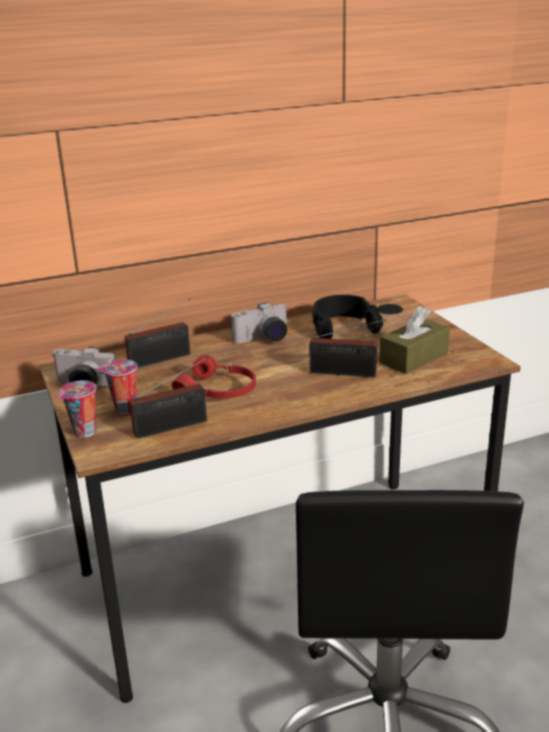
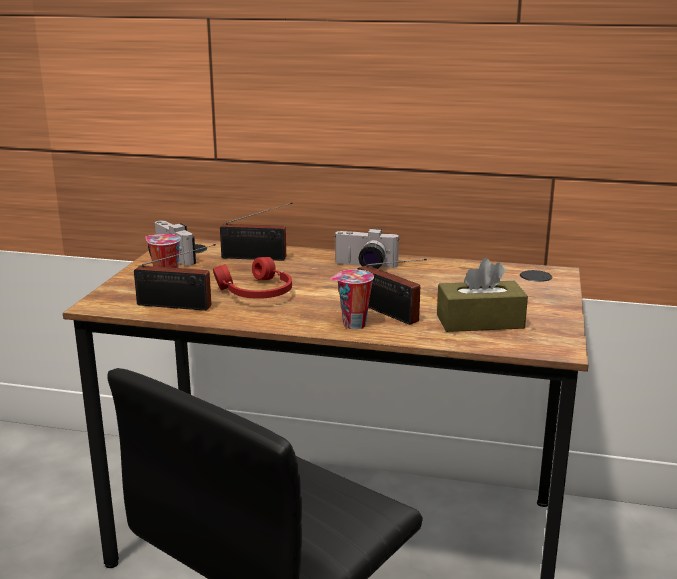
camera: 35 degrees right, 5 degrees down
cup [59,380,97,438] -> cup moved to [331,270,374,329]
black headphones [312,295,383,339] -> none

